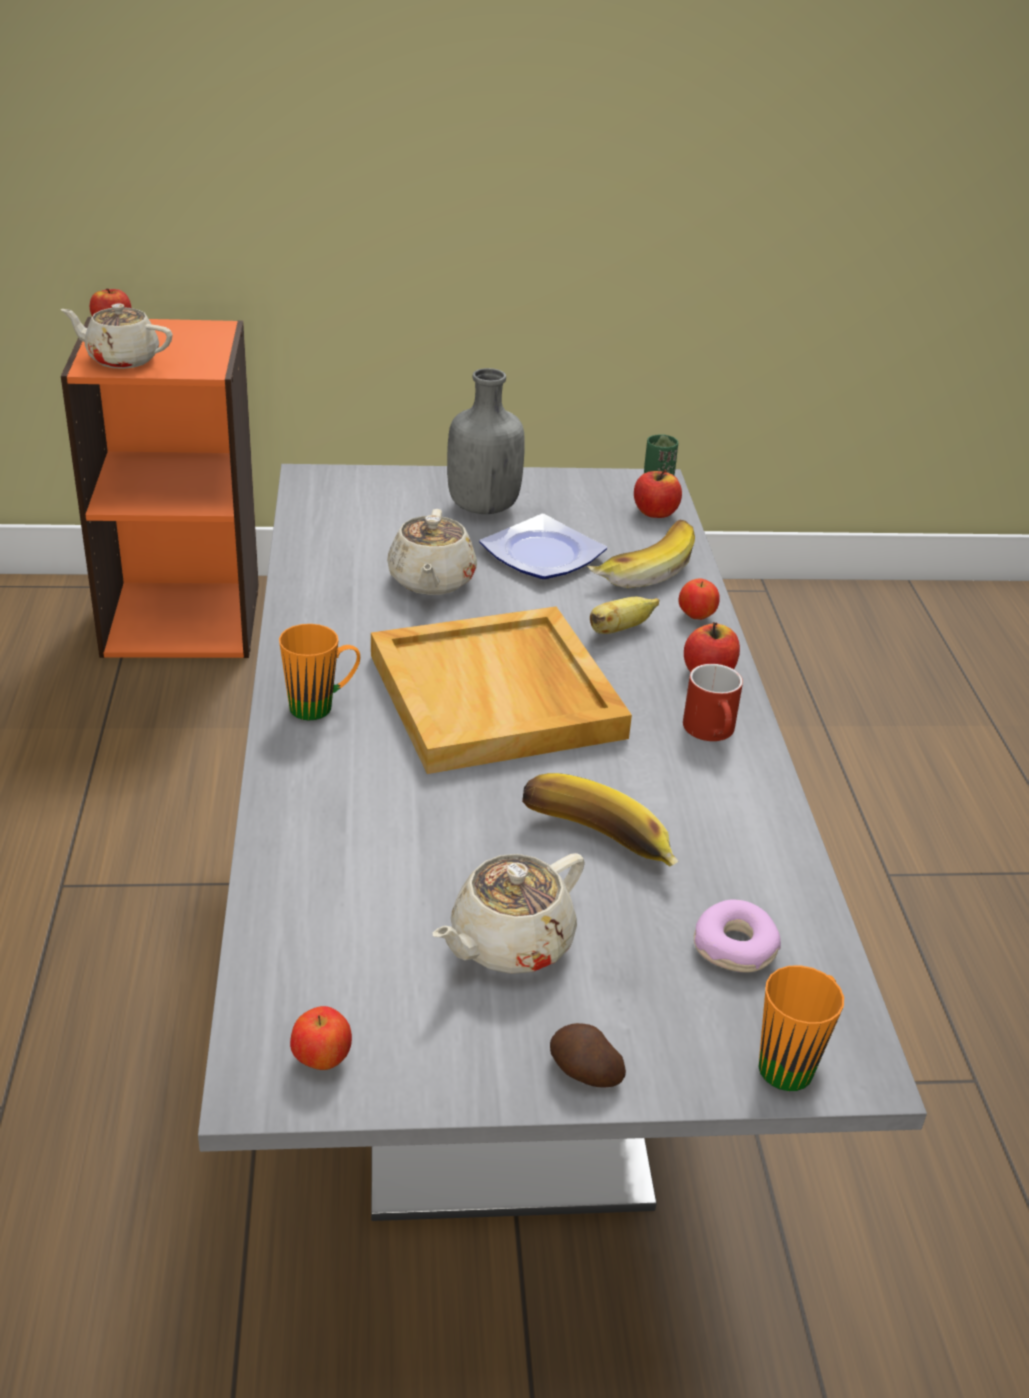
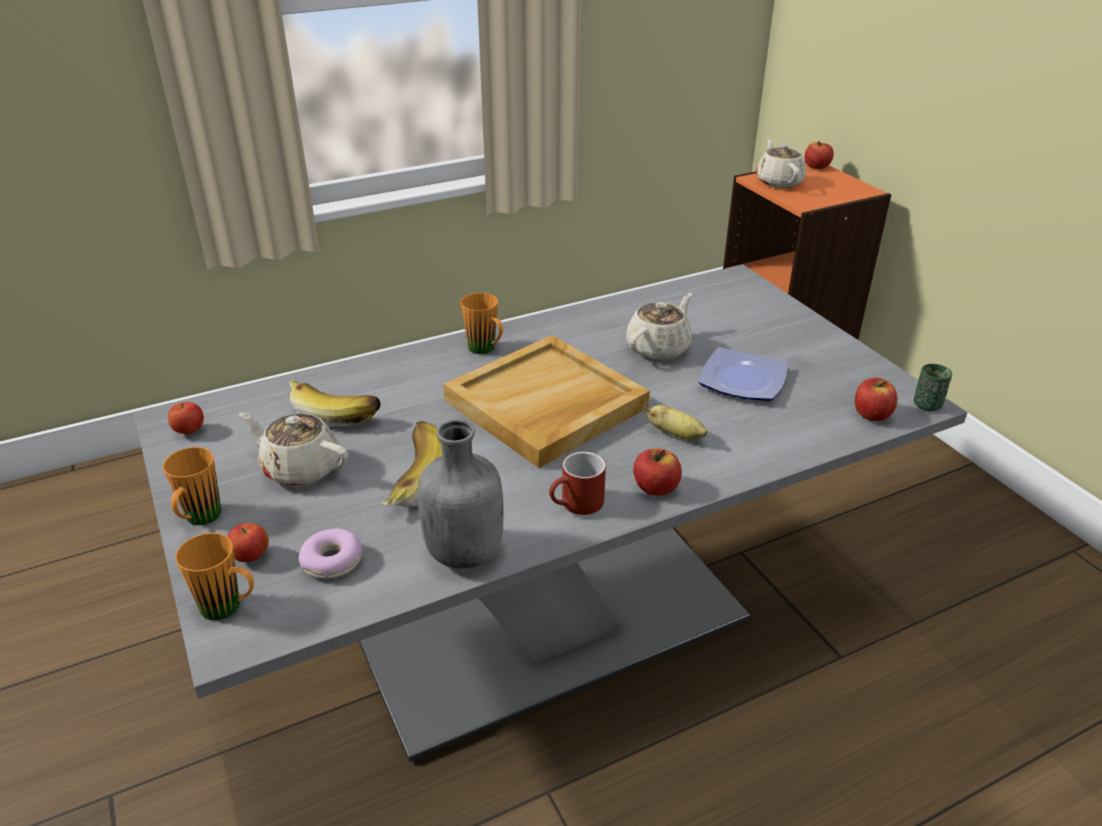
camera: 70 degrees right, 0 degrees up
beige teapot [387,509,477,595] -> beige teapot turned 150 degrees clockwise [626,293,692,361]
grey bottle [447,368,525,514] -> grey bottle moved to [418,420,504,568]
potato [550,1023,626,1088] -> orange mug [163,447,221,525]
banana [587,519,695,588] -> banana moved to [290,378,381,426]
apple [679,578,720,620] -> apple moved to [227,523,269,562]

